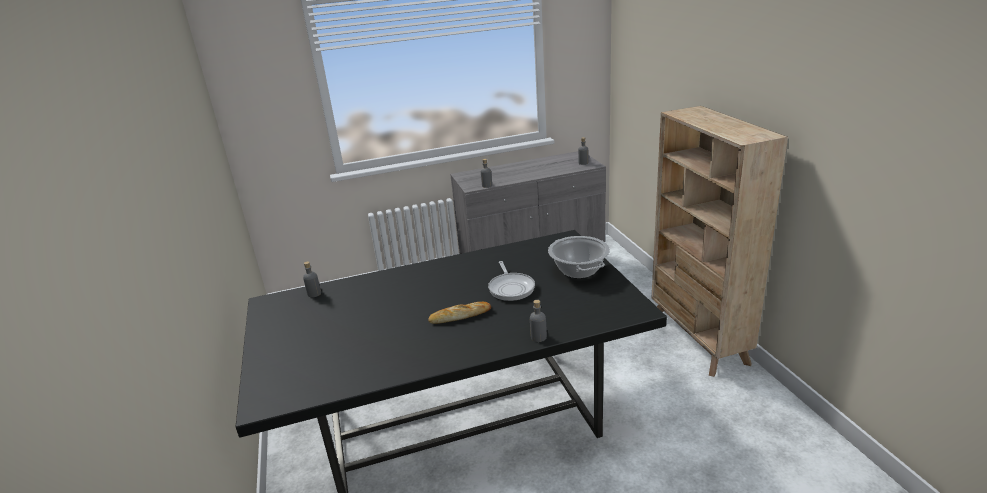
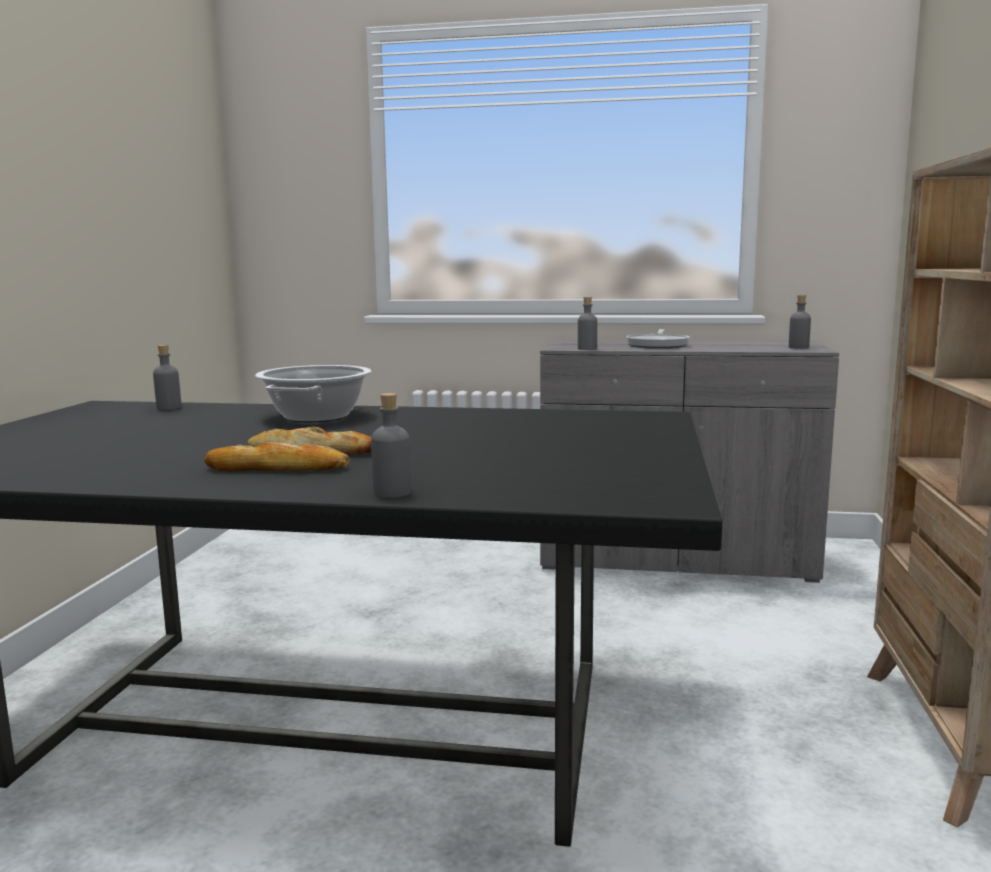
camera: 25 degrees right, 15 degrees down
frying pan [488,261,535,301] -> frying pan moved to [626,329,690,348]
cooking pot [548,236,610,279] -> cooking pot moved to [255,365,372,423]
none -> bread [204,442,349,471]

